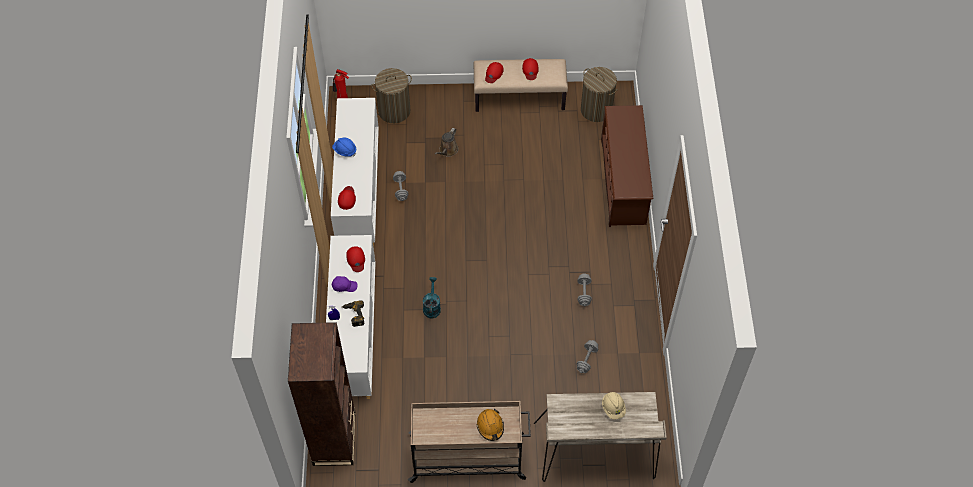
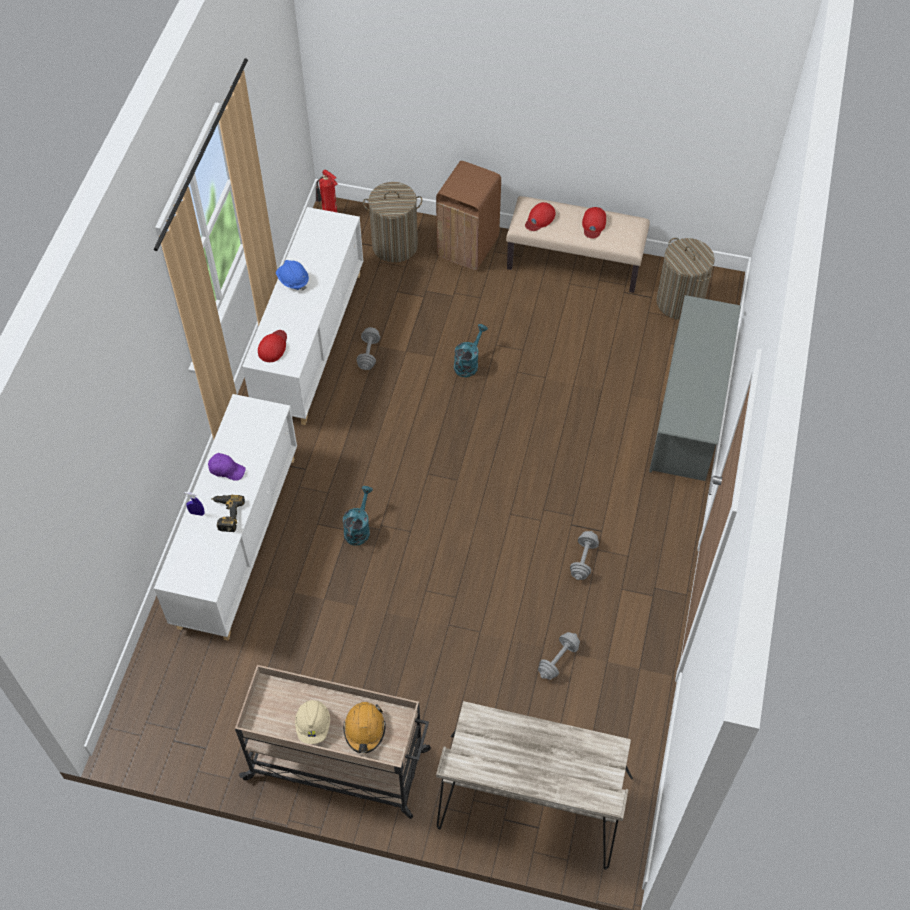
camera: 15 degrees right, 0 degrees up
brown bookcase [288,322,356,466] -> none
red cap [346,246,365,272] -> none
brown watering can [435,128,459,157] -> none
brown shoe rack [601,105,653,227] -> grey shoe rack [649,295,741,481]
beige hard hat [602,392,626,419] -> beige hard hat moved to [295,700,330,744]
none -> brown trash can [436,161,501,270]
none -> turquoise watering can [454,324,488,377]

